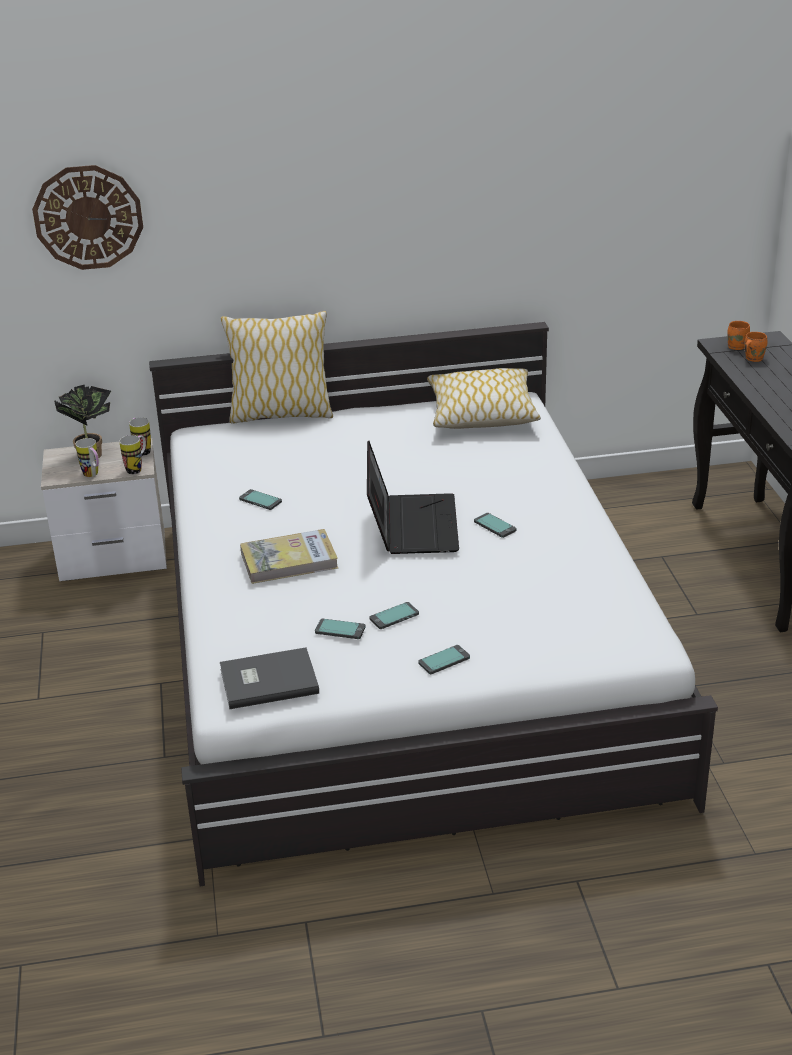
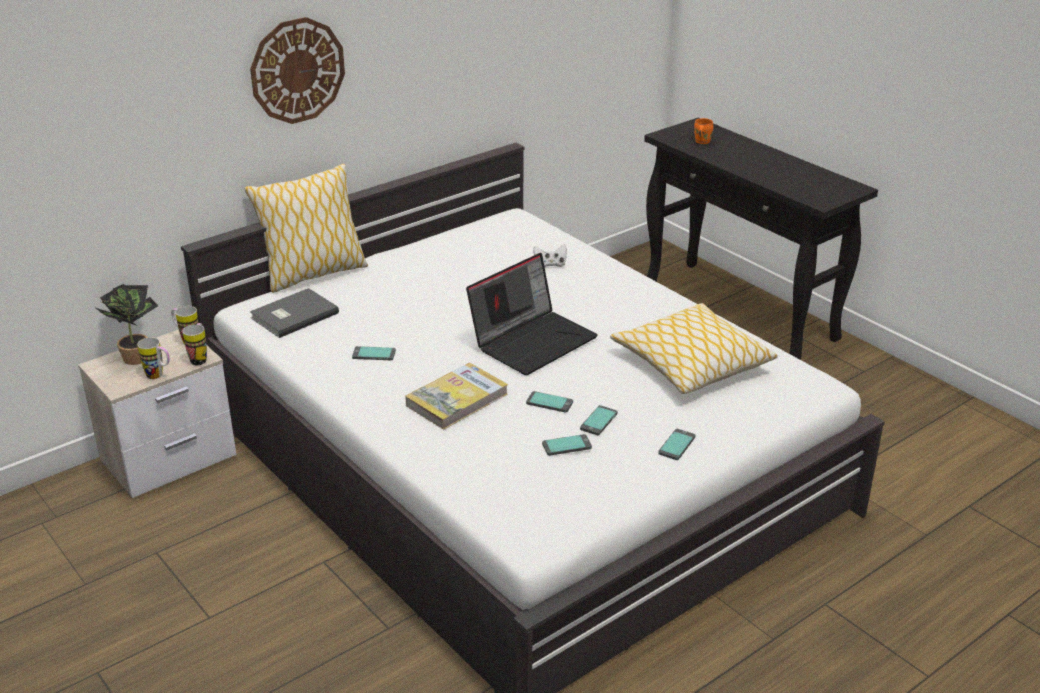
camera: 30 degrees left, 0 degrees up
wall clock [32,165,143,270] -> wall clock moved to [250,17,345,124]
grey book [220,647,319,709] -> grey book moved to [250,288,339,338]
laptop [367,441,459,554] -> laptop turned 75 degrees clockwise [466,253,598,375]
pillow [427,368,541,429] -> pillow moved to [610,303,778,394]
phone [474,513,516,538] -> phone moved to [526,391,573,413]
orange mug [727,321,750,350] -> none
none -> white game controller [533,244,567,267]

